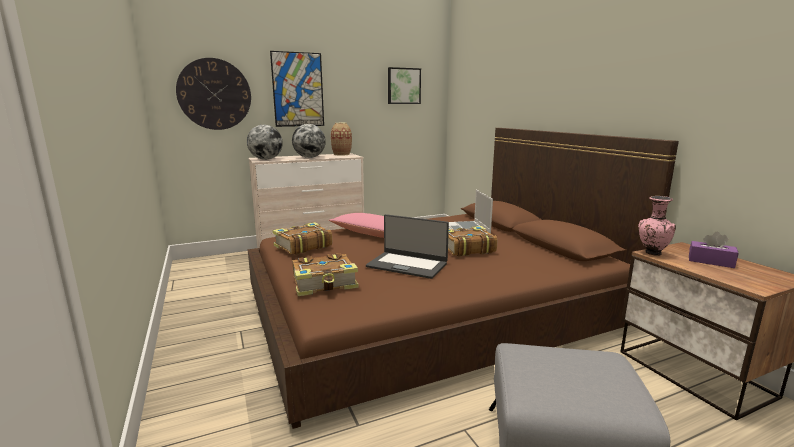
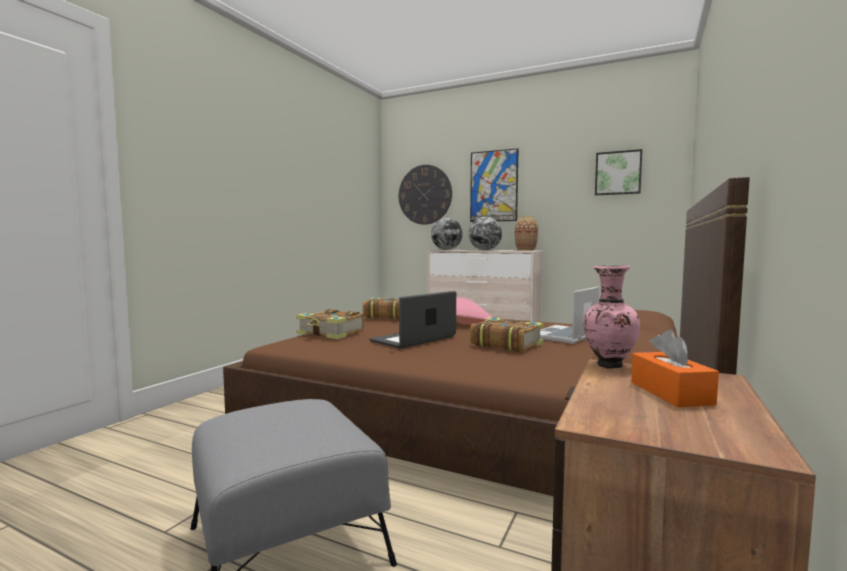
camera: 50 degrees right, 10 degrees down
laptop [366,214,449,279] -> laptop turned 60 degrees clockwise [370,291,456,349]
purple tissue box [689,232,739,268] -> orange tissue box [631,330,719,407]

